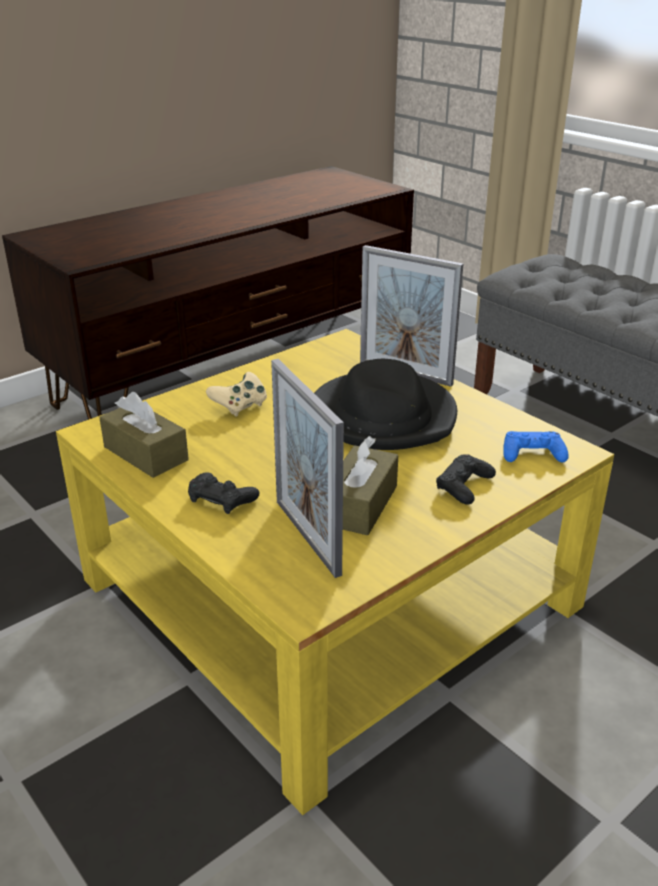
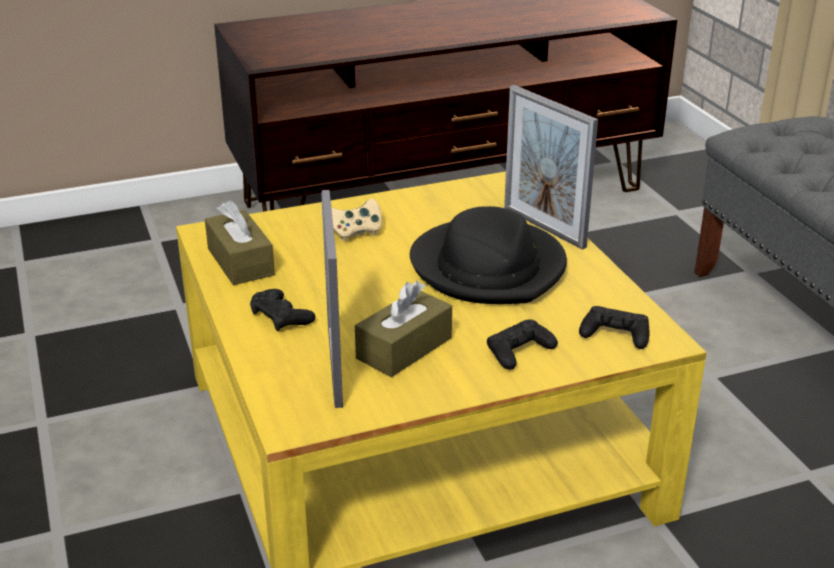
camera: 20 degrees right, 0 degrees up
blue game controller [503,431,569,463] -> black game controller [579,306,650,349]

